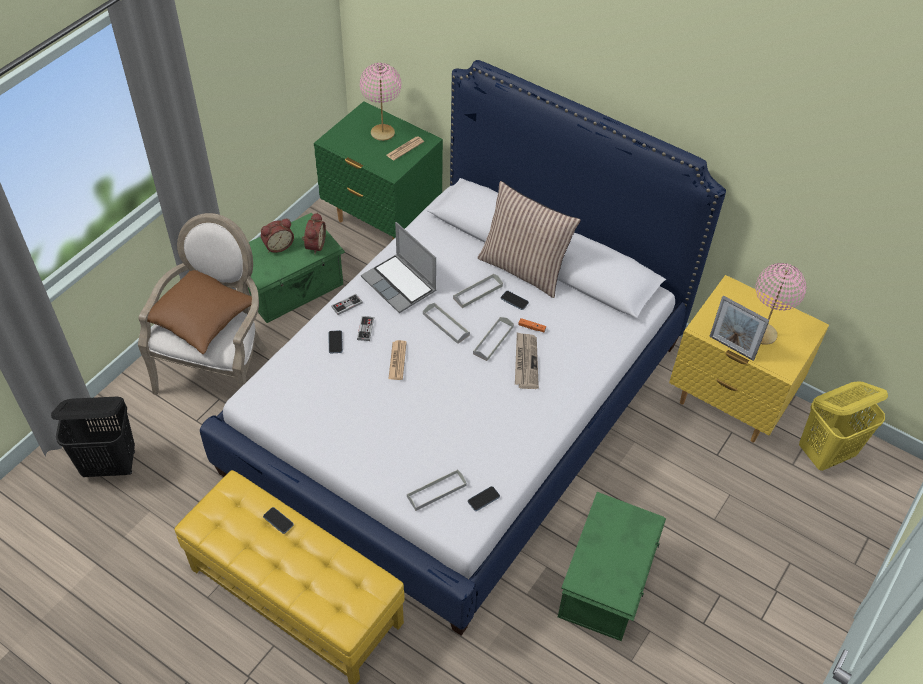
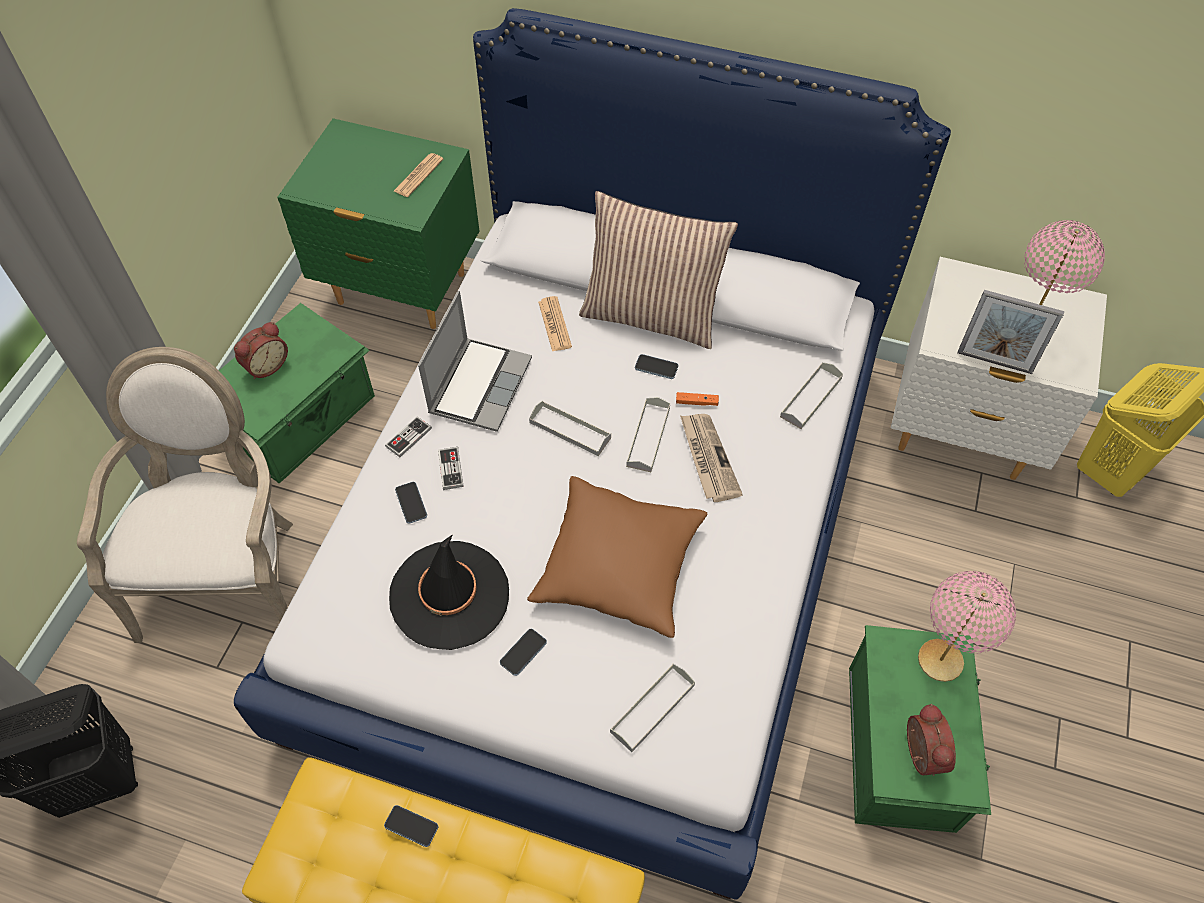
camera: 15 degrees left, 5 degrees up
brown pillow [147,270,252,354] -> brown pillow moved to [527,476,707,638]
alarm clock [302,212,326,254] -> alarm clock moved to [907,704,956,776]
pink table lamp [360,63,401,141] -> pink table lamp moved to [918,571,1016,682]
laptop [361,222,436,313] -> laptop turned 105 degrees counterclockwise [418,291,532,432]
newspaper [388,340,407,380] -> newspaper moved to [538,296,572,352]
grey tray [453,273,503,308] -> grey tray moved to [780,362,843,429]
phone [468,486,500,511] -> phone moved to [500,629,547,676]
yellow nightstand [669,275,829,443] -> white nightstand [891,257,1107,480]
none -> black hat [389,534,509,650]

